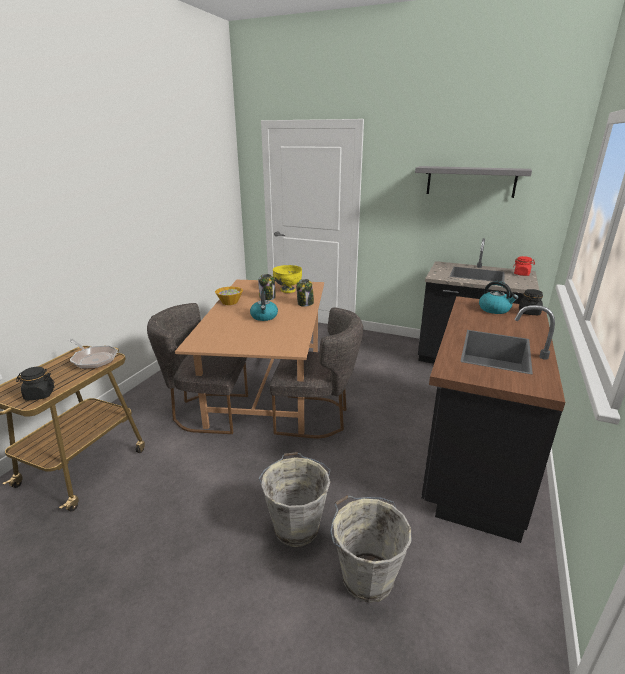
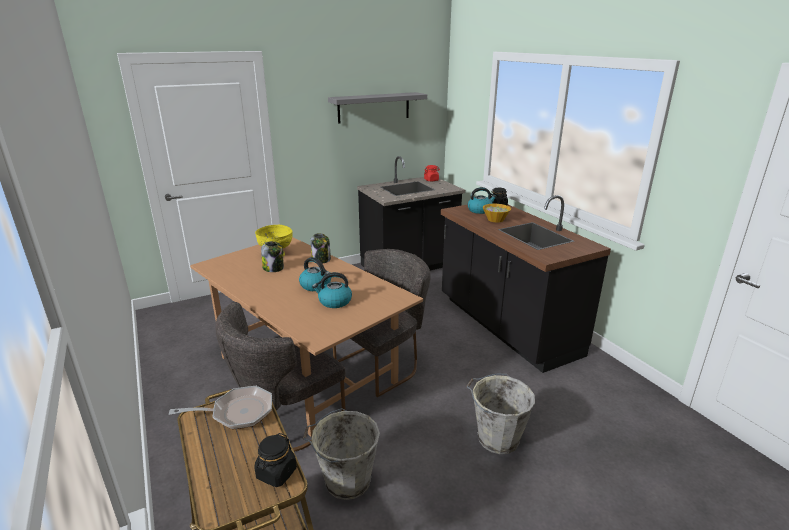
camera: 50 degrees left, 0 degrees up
bowl [215,287,243,305] -> bowl moved to [483,204,511,223]
grey bucket [330,496,412,603] -> grey bucket moved to [303,408,380,500]
none -> kettle [312,272,352,308]

